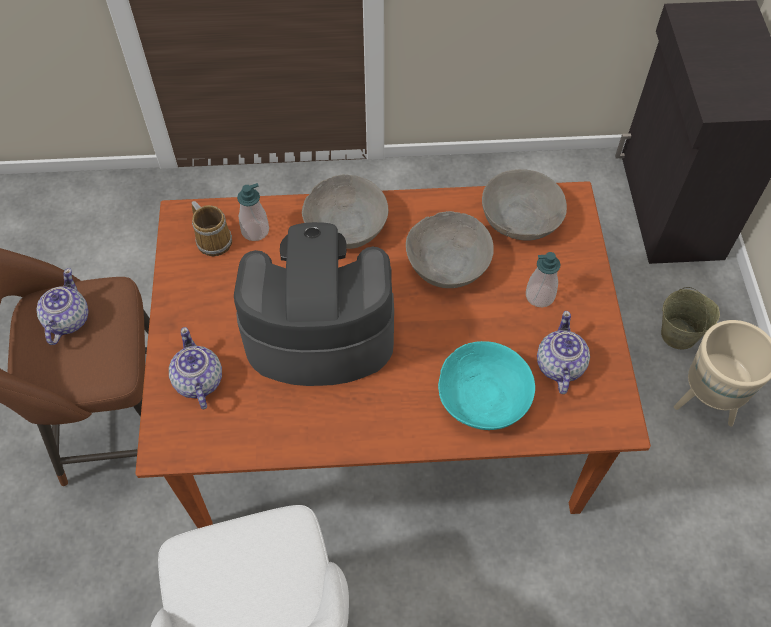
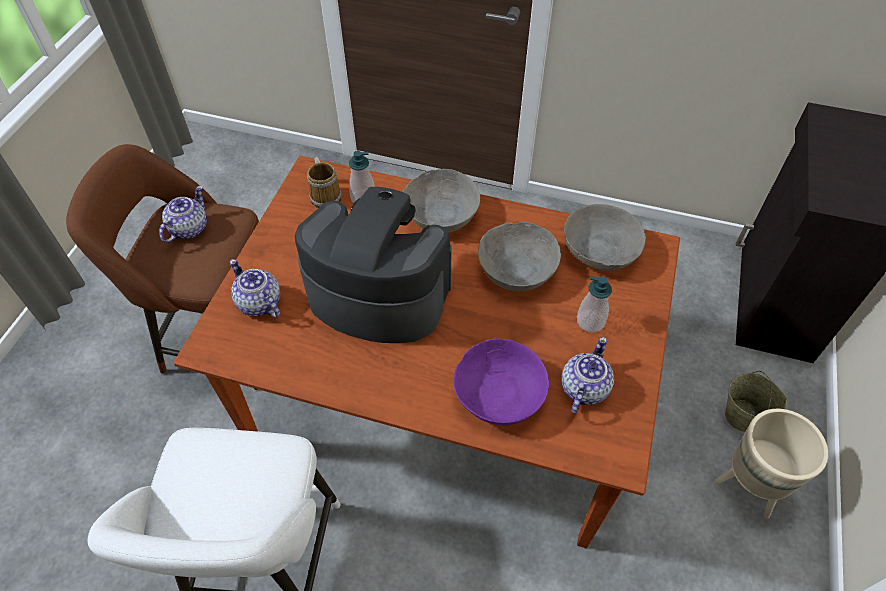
camera: 20 degrees right, 5 degrees down
teapot [169,327,222,409] -> teapot turned 45 degrees counterclockwise [229,259,280,318]
turquoise bowl [438,341,535,430] -> purple bowl [453,338,549,425]

